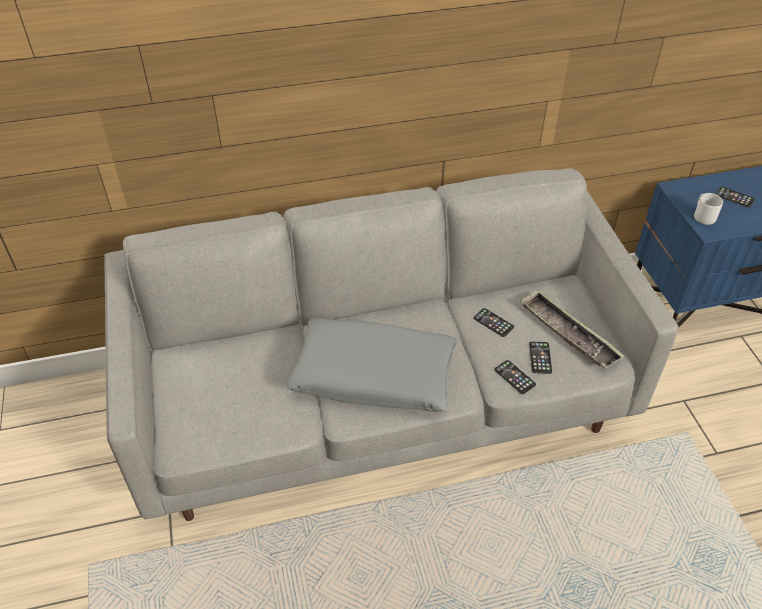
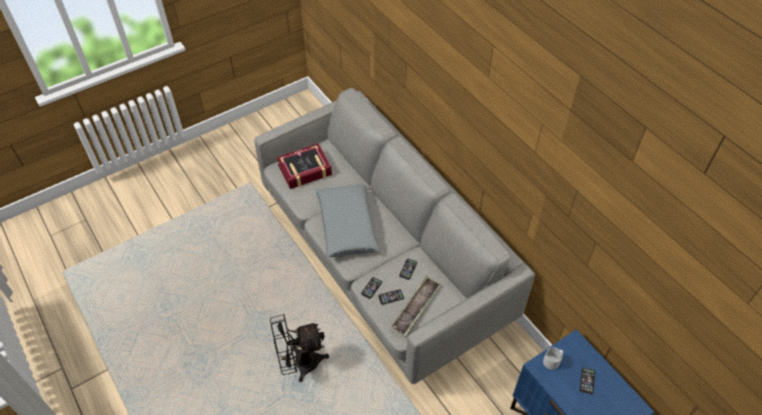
camera: 70 degrees right, 5 degrees up
none -> black fan [270,314,329,382]
none -> book [277,144,332,189]

